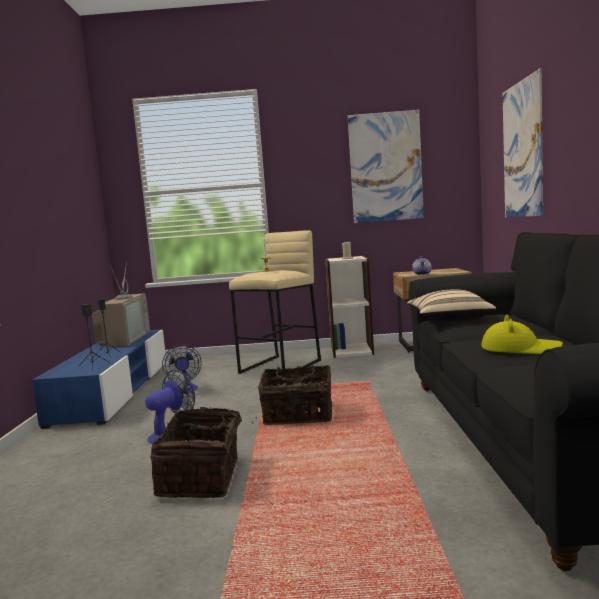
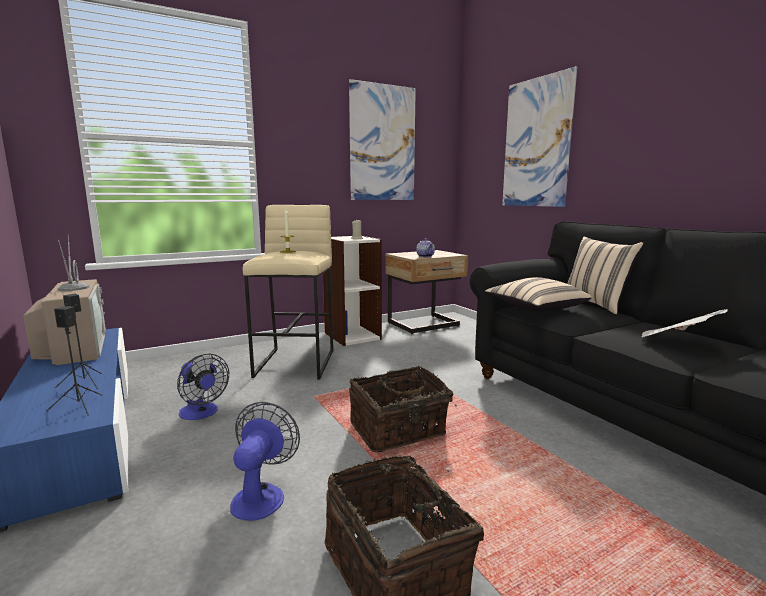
camera: 30 degrees left, 5 degrees up
yellow hat [481,315,563,354] -> newspaper [642,309,728,337]
none -> beige pillow [567,237,644,314]

